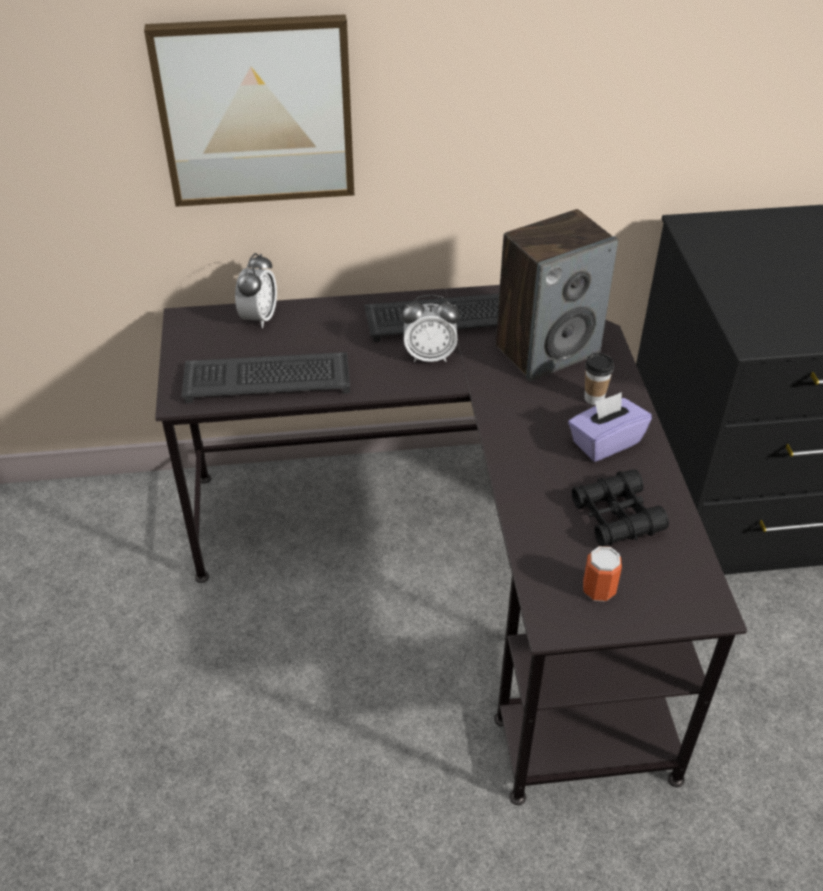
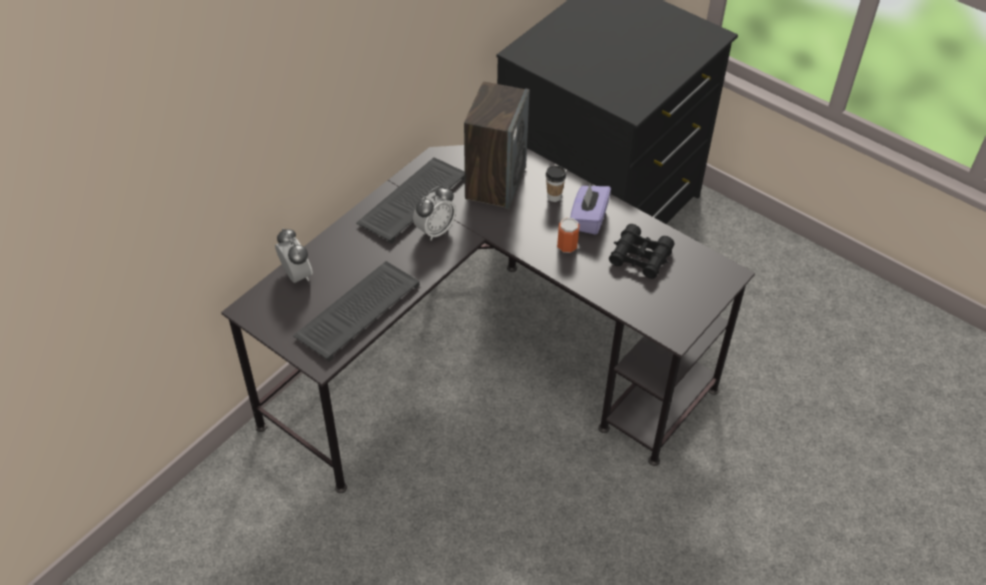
camera: 45 degrees left, 5 degrees up
picture [144,14,354,207] -> none
can [583,546,622,602] -> can moved to [557,218,579,253]

